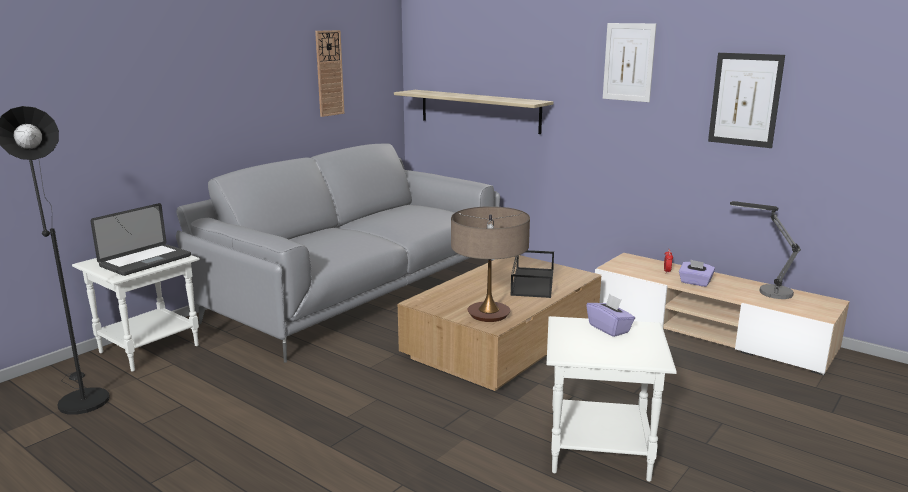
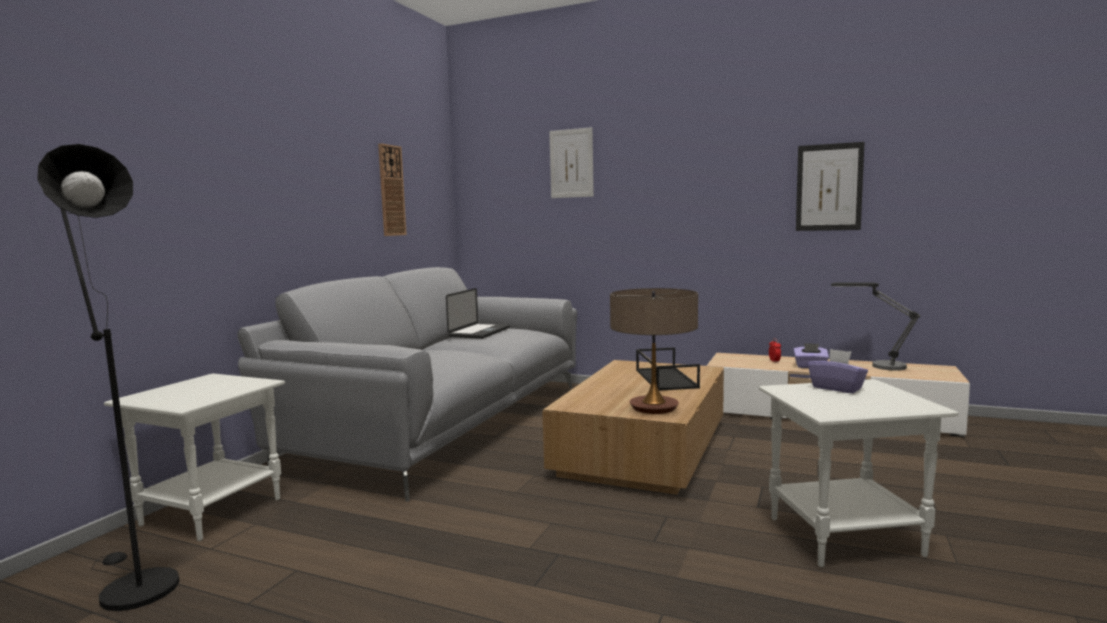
camera: 15 degrees left, 10 degrees down
laptop [90,203,191,276] -> laptop moved to [446,288,510,339]
shelf [394,90,553,134] -> none
picture [603,23,656,102] -> picture moved to [549,127,594,198]

